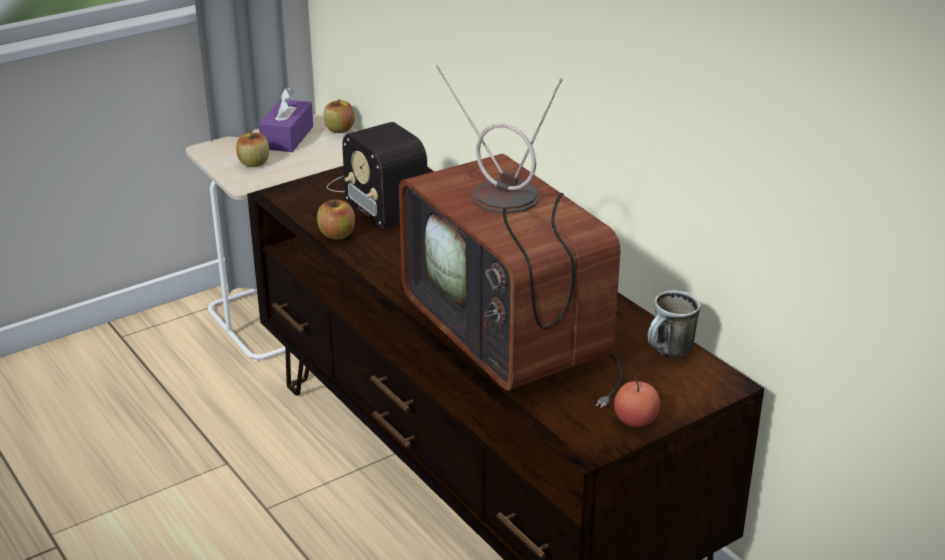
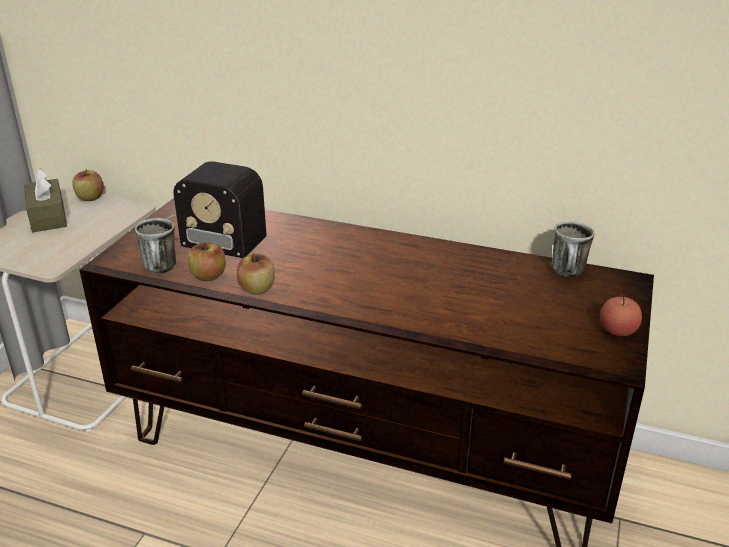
camera: 35 degrees left, 0 degrees up
apple [236,130,269,167] -> apple moved to [237,253,275,295]
purple tissue box [259,88,313,152] -> brown tissue box [24,168,67,232]
television [399,65,623,408] -> none
none -> mug [135,218,176,274]

